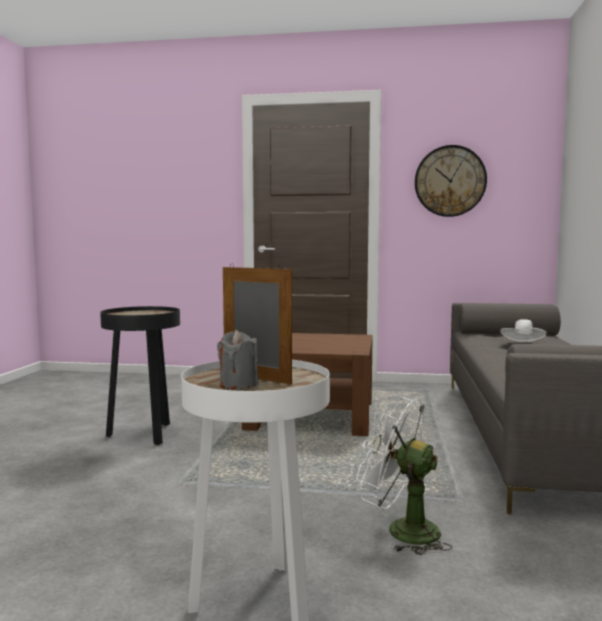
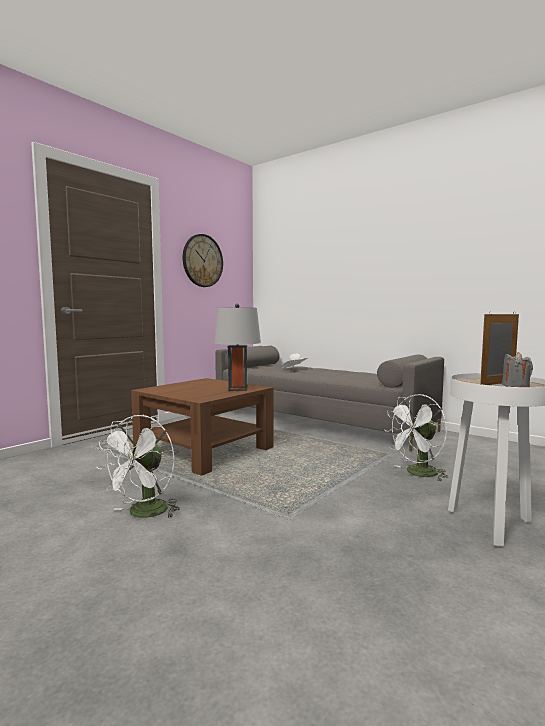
camera: 60 degrees left, 0 degrees up
black side table [100,306,180,445] -> white fan [96,415,180,518]
none -> grey table lamp [214,304,261,391]

